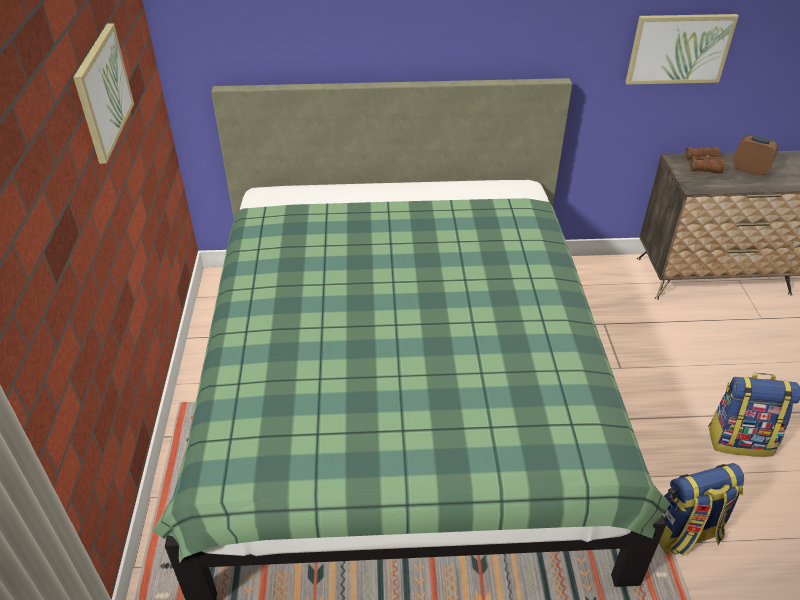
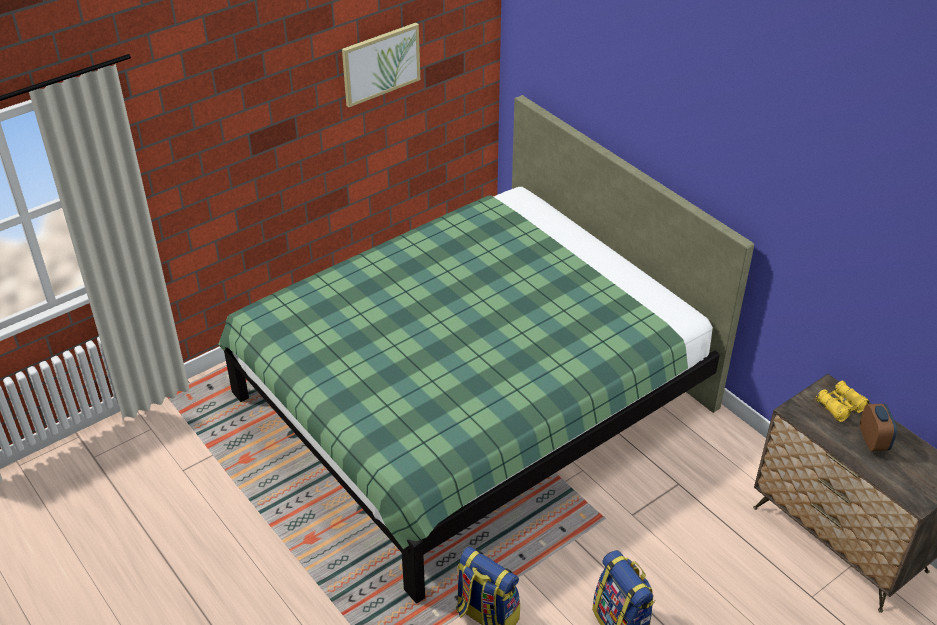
camera: 55 degrees right, 0 degrees up
picture [626,14,739,85] -> none
brown binoculars [685,147,725,174] -> yellow binoculars [816,381,869,422]

